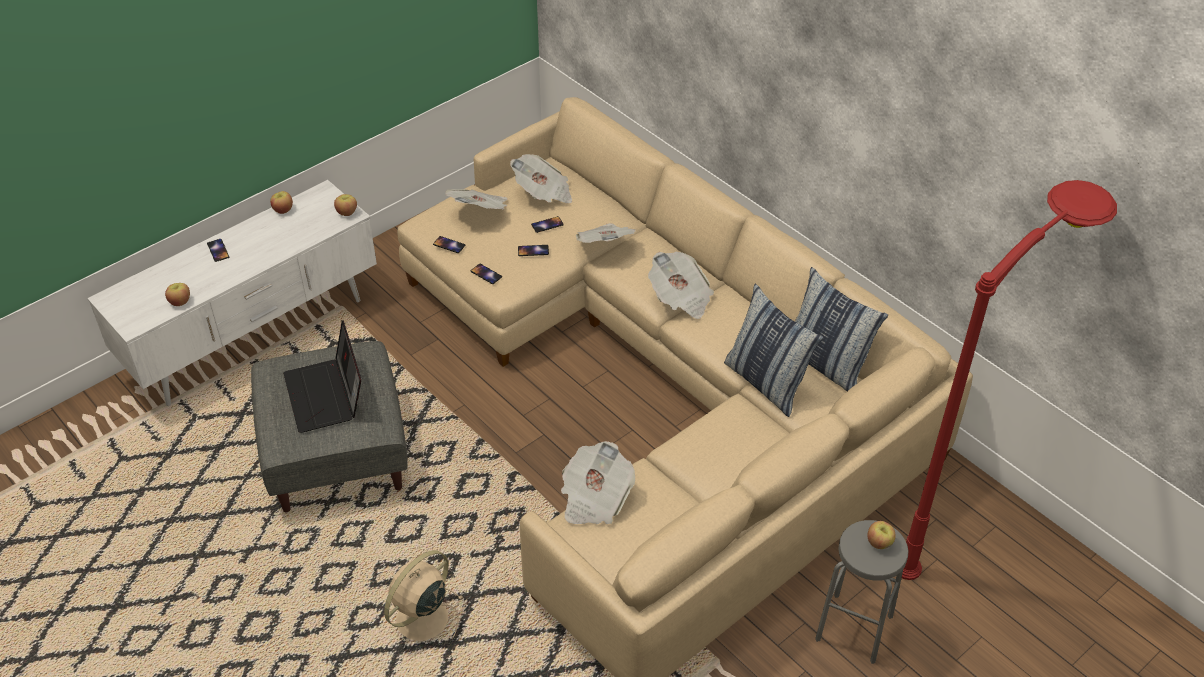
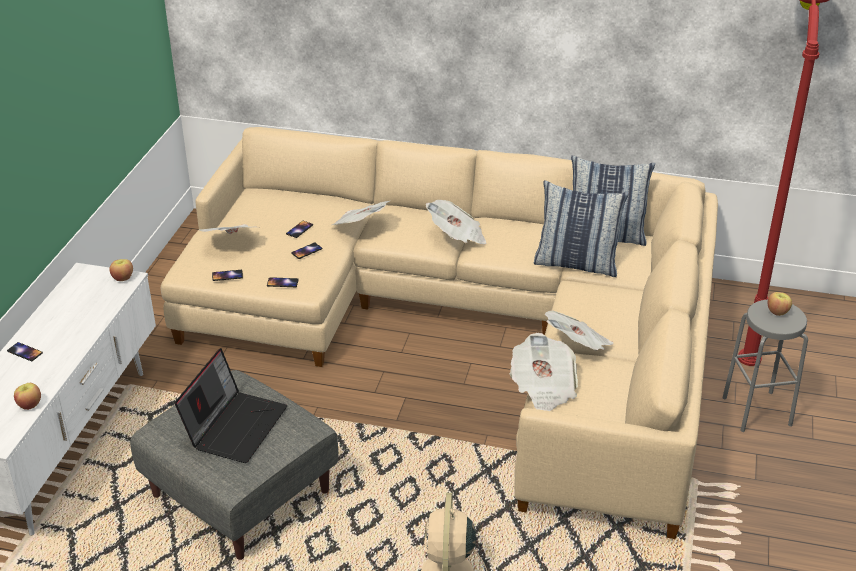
camera: 35 degrees left, 10 degrees down
apple [270,191,293,214] -> none
laptop [283,320,362,433] -> laptop turned 105 degrees counterclockwise [175,348,287,463]
newspaper [510,154,572,203] -> newspaper moved to [545,310,614,351]

